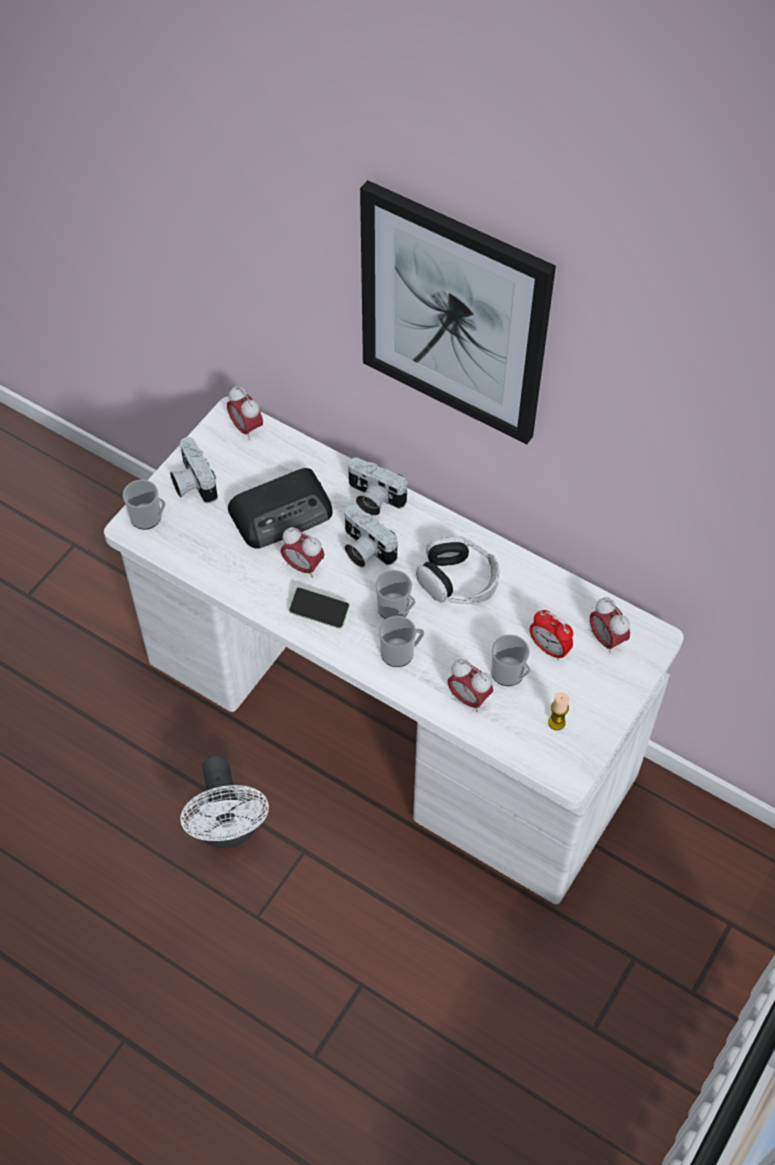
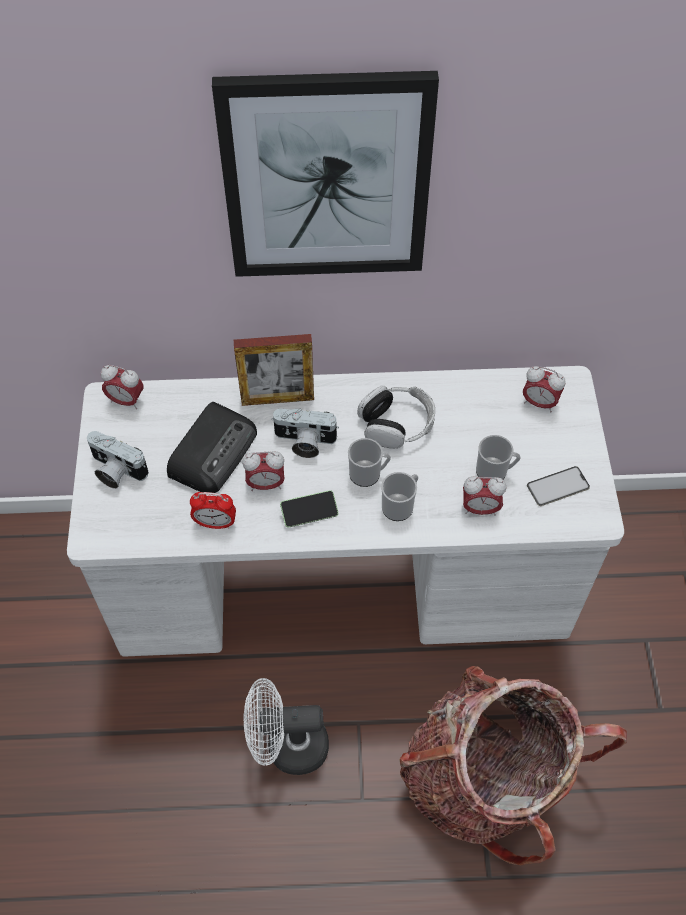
camera: 35 degrees left, 0 degrees up
mug [123,480,166,530] -> none
white fan [181,755,269,848] -> white fan turned 135 degrees clockwise [244,678,329,775]
camera [347,458,408,516] -> picture frame [234,334,314,406]
alarm clock [530,610,573,660] -> alarm clock moved to [190,492,236,529]
candle [548,692,569,730] -> phone [527,466,590,506]
none -> backpack [399,666,627,865]

